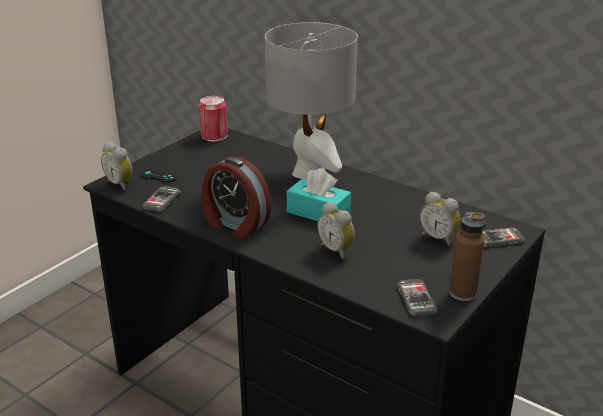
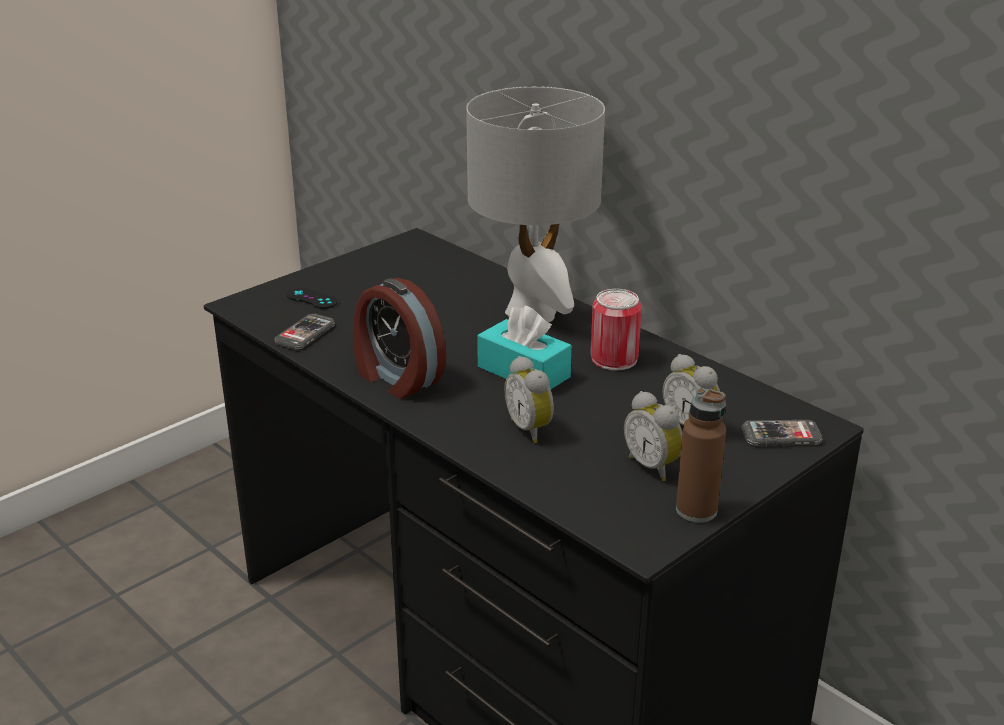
camera: 10 degrees right, 0 degrees up
alarm clock [101,142,133,191] -> alarm clock moved to [624,391,682,481]
can [199,96,228,142] -> can moved to [591,289,642,370]
phone [397,279,437,316] -> none

